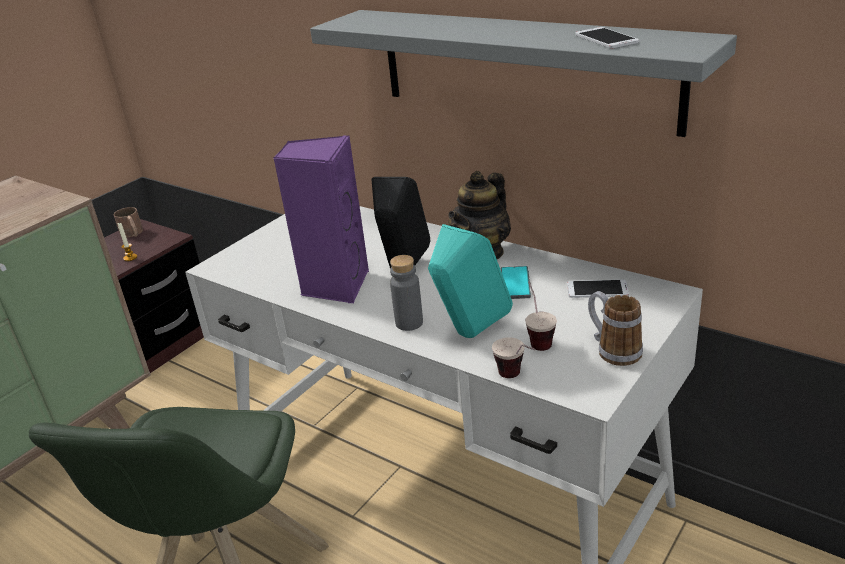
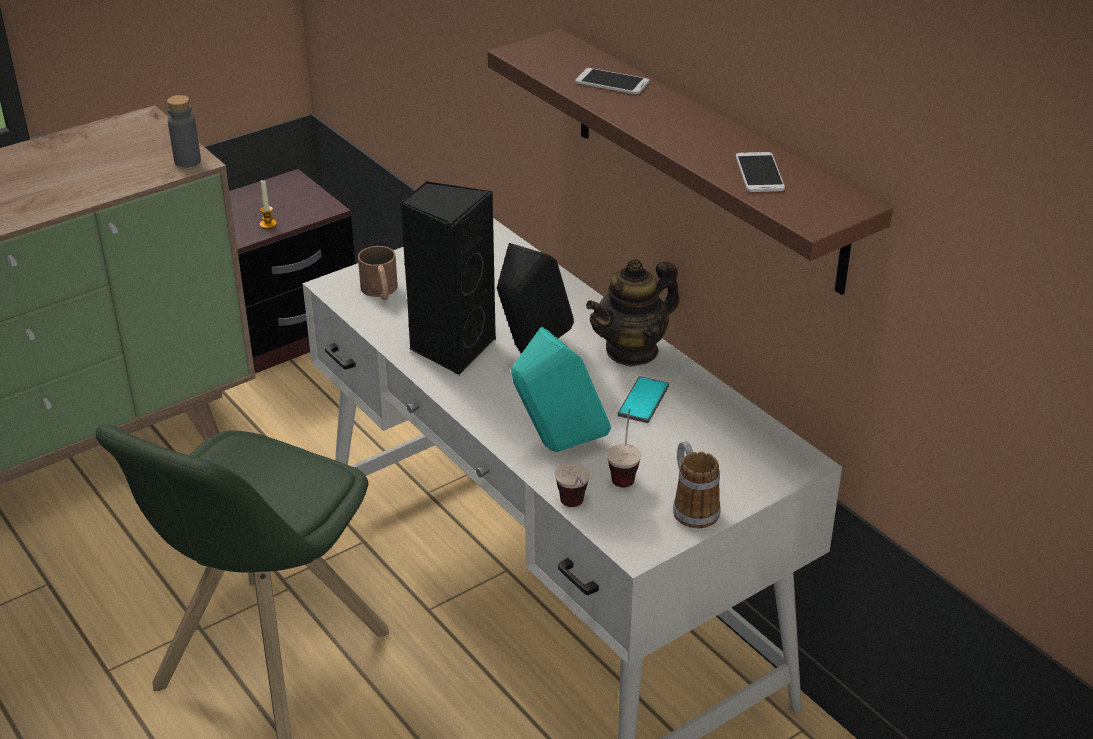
camera: 15 degrees right, 5 degrees up
brown mug [114,207,143,238] -> brown mug moved to [358,246,398,300]
purple speaker [273,136,369,303] -> black speaker [400,180,496,375]
grey shelf [310,10,737,137] -> brown shelf [488,29,893,295]
grey bottle [390,255,423,331] -> grey bottle moved to [167,95,201,168]
phone [567,279,629,298] -> phone moved to [575,68,650,95]

